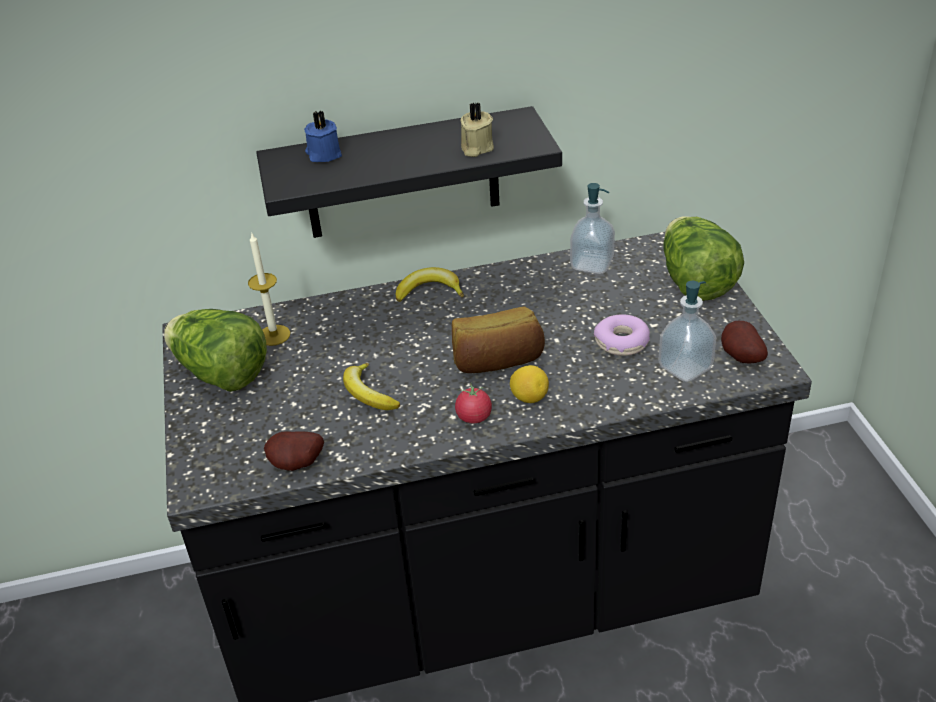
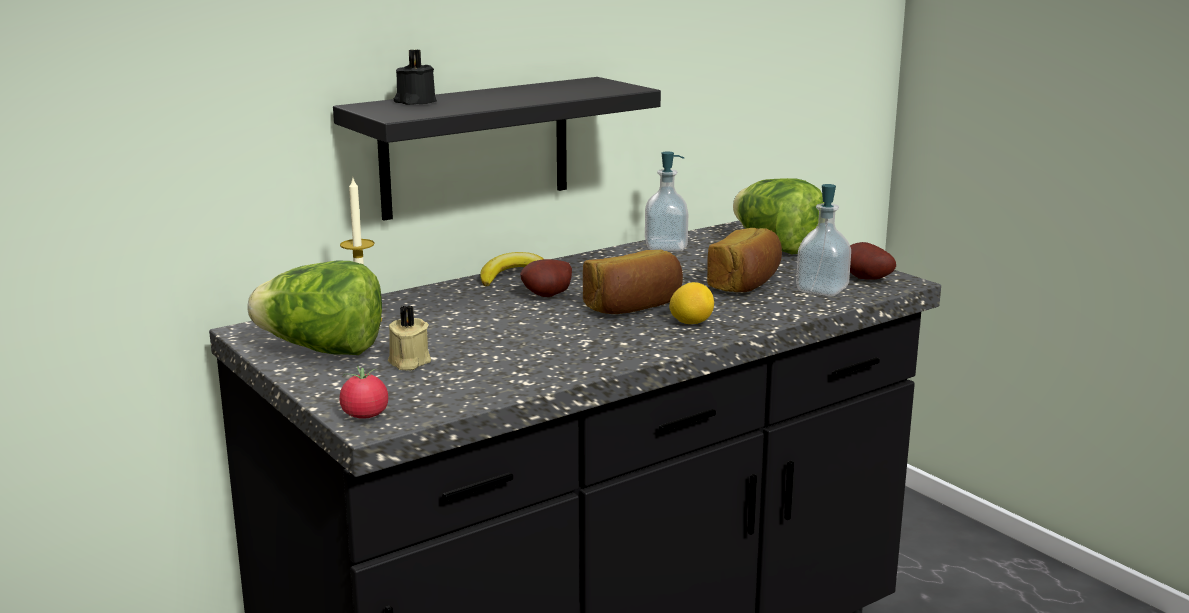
camera: 25 degrees left, 20 degrees down
potato [264,431,324,471] -> potato moved to [520,259,572,297]
blue candle [304,111,342,162] -> black candle [394,50,437,105]
banana [343,363,400,410] -> none
tomato [455,383,492,423] -> tomato moved to [340,365,388,419]
beige candle [461,103,494,157] -> beige candle moved to [388,305,431,370]
donut [594,314,650,356] -> bread [707,228,782,292]

